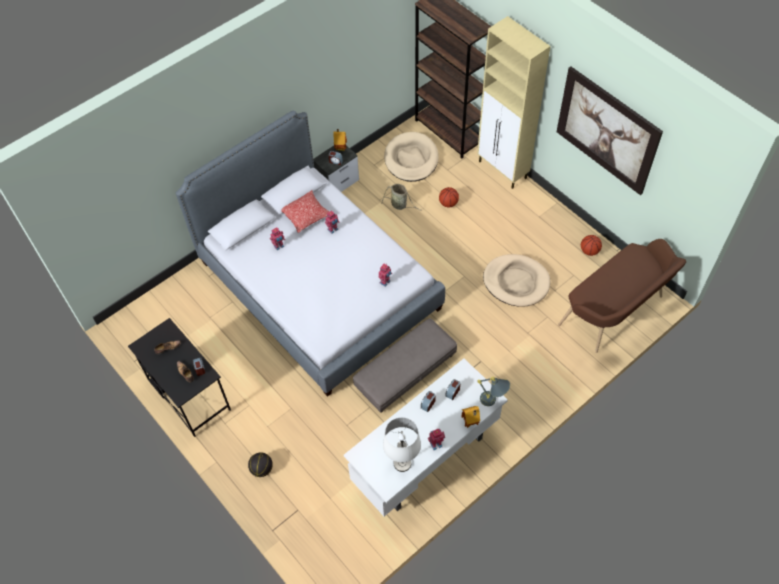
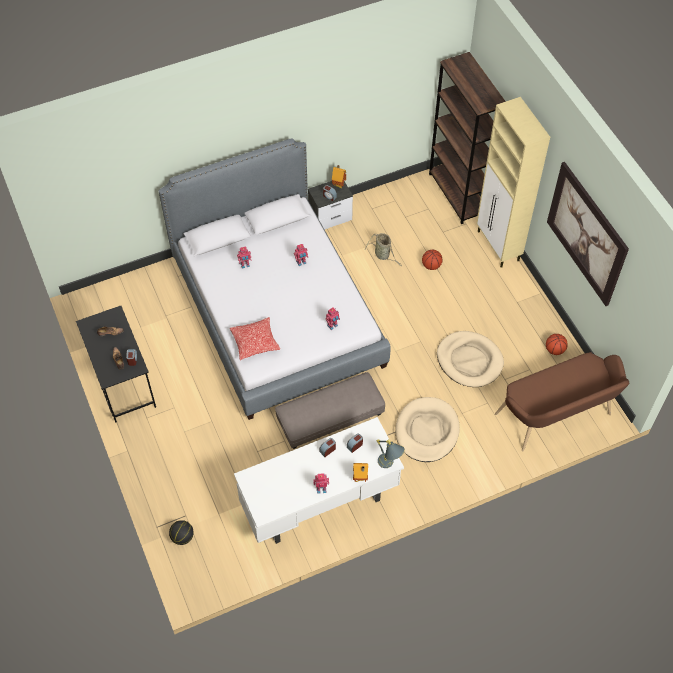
camera: 15 degrees right, 0 degrees up
basketball [248,452,273,477] -> basketball moved to [169,520,194,545]
pillow [281,190,329,233] -> pillow moved to [230,317,280,360]
white table lamp [383,417,421,472] -> none
beige dog bed [384,132,439,182] -> beige dog bed moved to [395,397,460,462]

